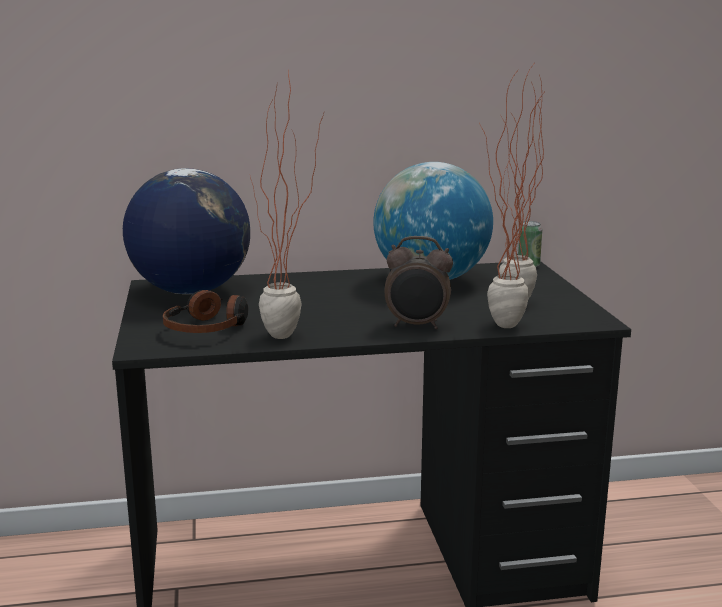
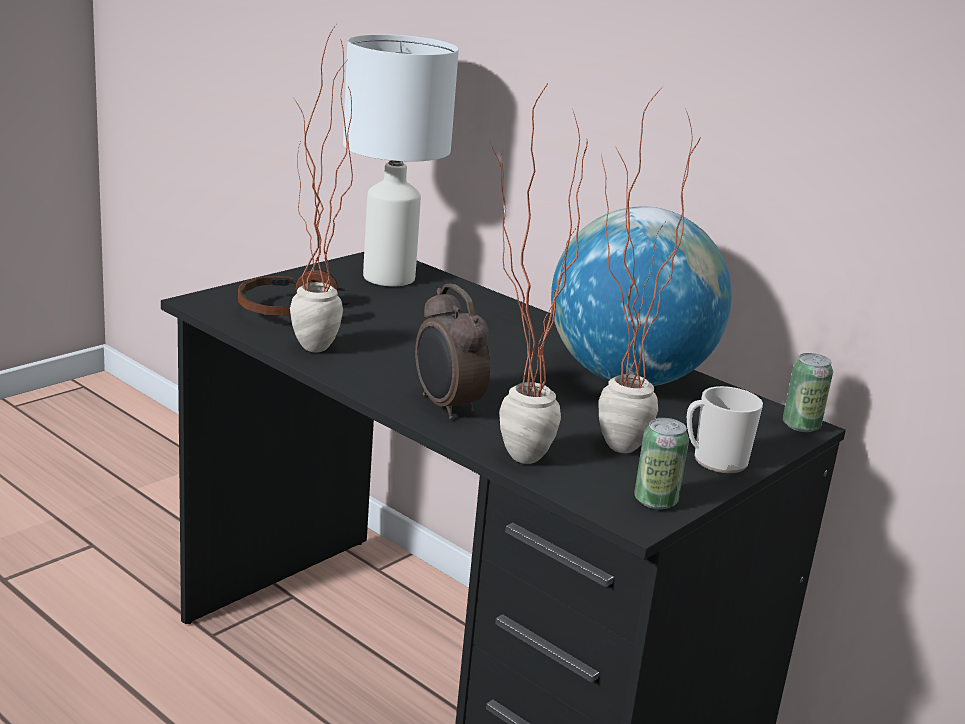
camera: 50 degrees right, 5 degrees up
globe [123,168,250,294] -> white table lamp [343,34,459,286]
none -> can [634,418,689,509]
none -> mug [687,386,763,473]

